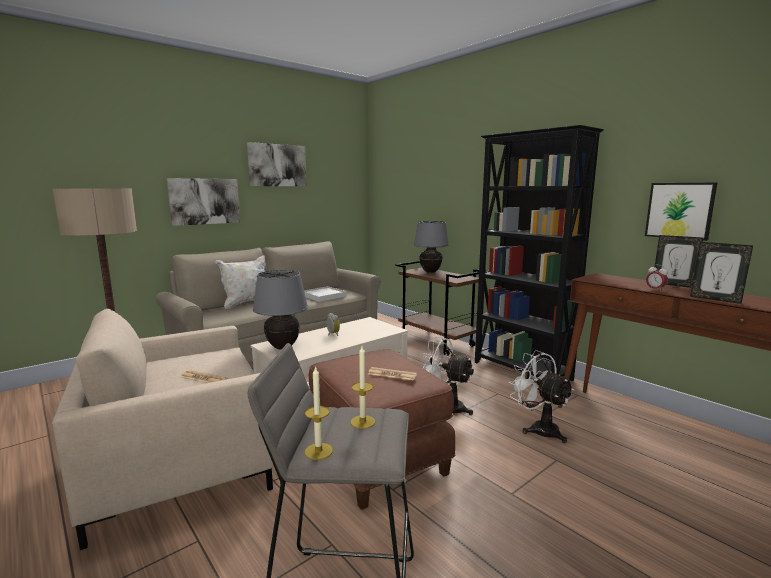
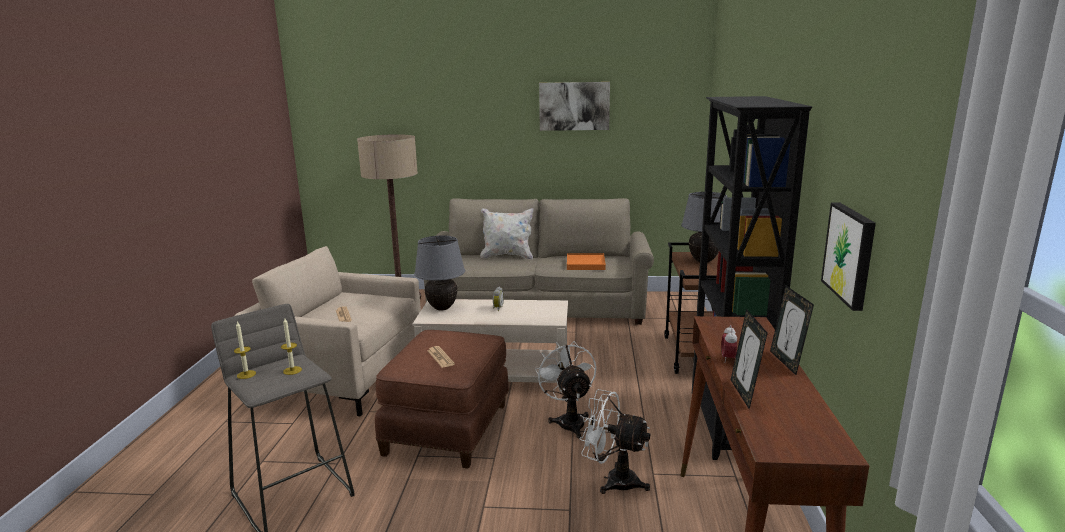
camera: 45 degrees right, 5 degrees up
picture [167,178,240,226] -> none
white tray [304,286,346,302] -> orange tray [567,253,606,270]
white fan [508,350,574,443] -> white fan turned 75 degrees counterclockwise [580,389,650,494]

